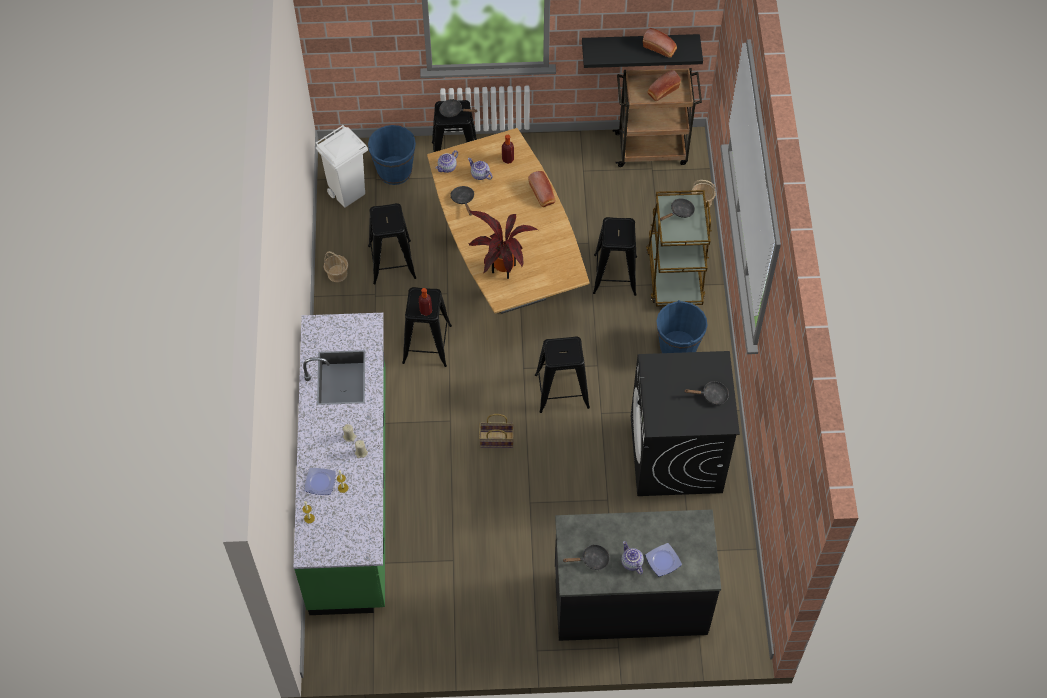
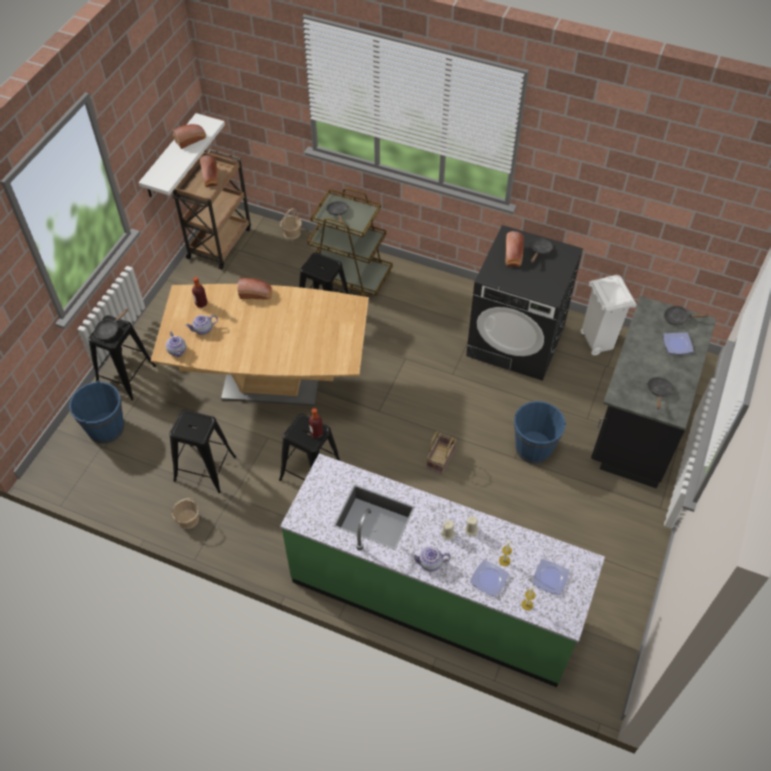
camera: 65 degrees left, 5 degrees down
white trash can [315,125,368,208] -> white trash can moved to [581,275,637,355]
black frying pan [450,186,474,216] -> black frying pan moved to [664,306,709,325]
potted plant [468,210,538,279] -> none
black stool [535,336,590,413] -> none
black shelf [582,34,703,68] -> white shelf [138,113,225,198]
teapot [621,541,644,575] -> teapot moved to [411,547,451,572]
blue bucket [656,300,708,353] -> blue bucket moved to [514,401,566,463]
none -> bread [505,231,524,267]
none -> plate [532,559,569,595]

